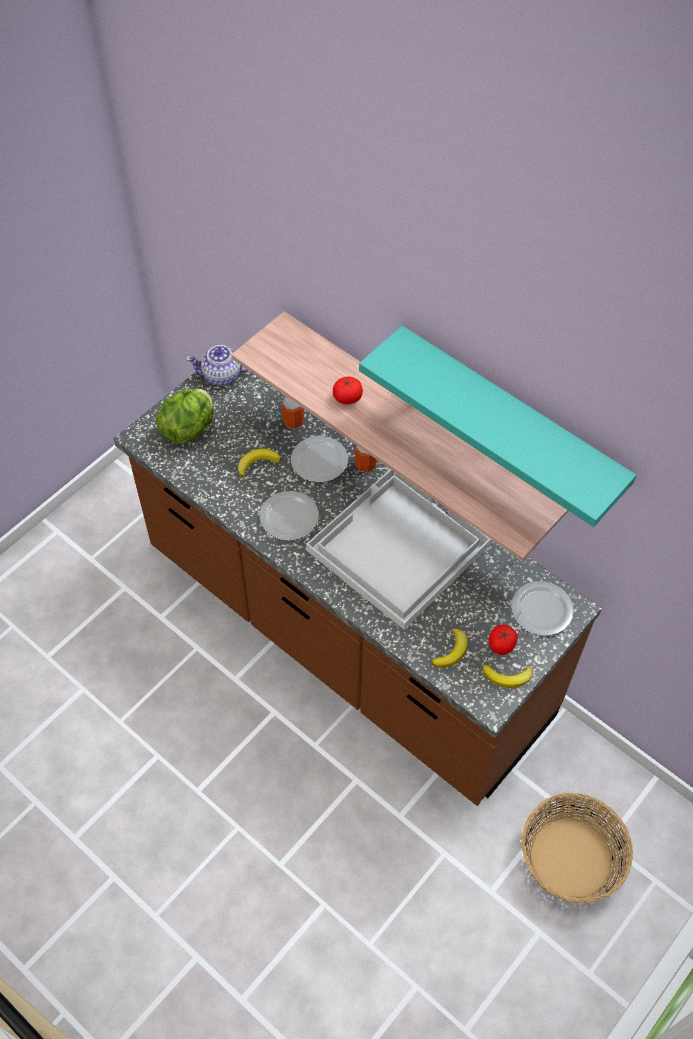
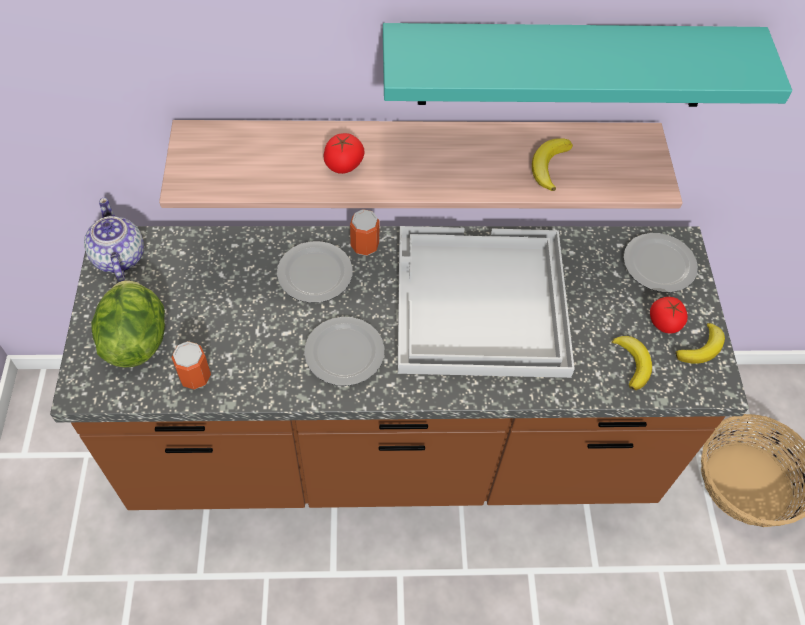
camera: 45 degrees left, 0 degrees up
teapot [186,345,248,386] -> teapot turned 120 degrees clockwise [84,198,144,282]
banana [238,449,281,478] -> banana moved to [532,138,573,191]
can [281,396,304,429] -> can moved to [171,341,211,390]

